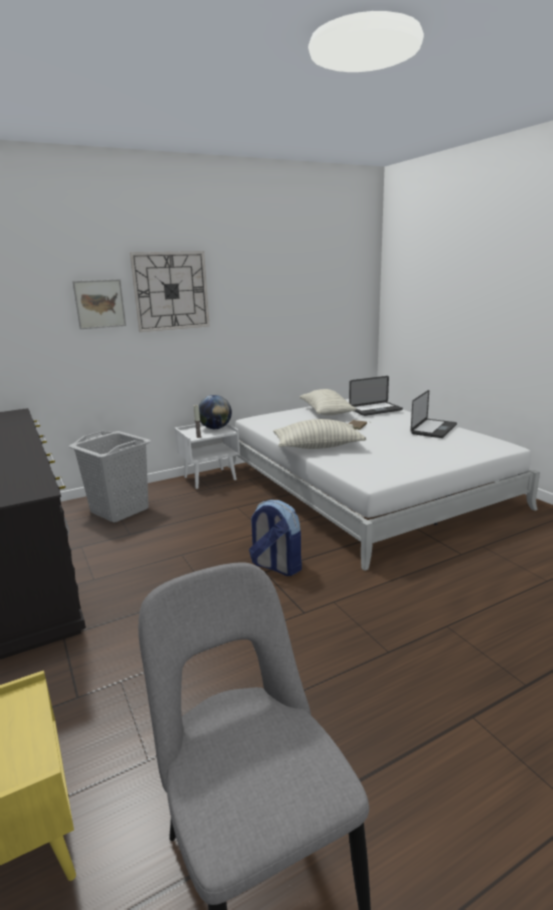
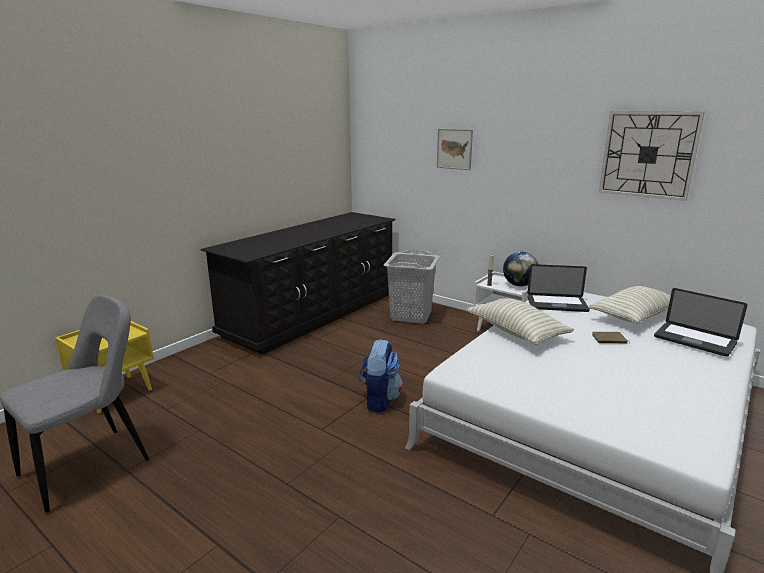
camera: 65 degrees right, 0 degrees up
wall clock [130,251,210,332] -> wall clock moved to [599,111,705,201]
laptop [411,390,457,438] -> laptop moved to [527,264,590,312]

